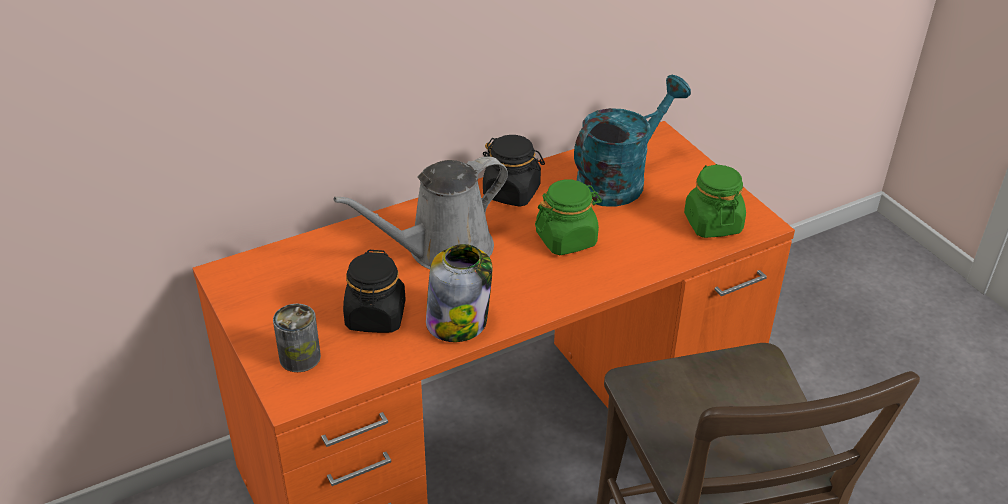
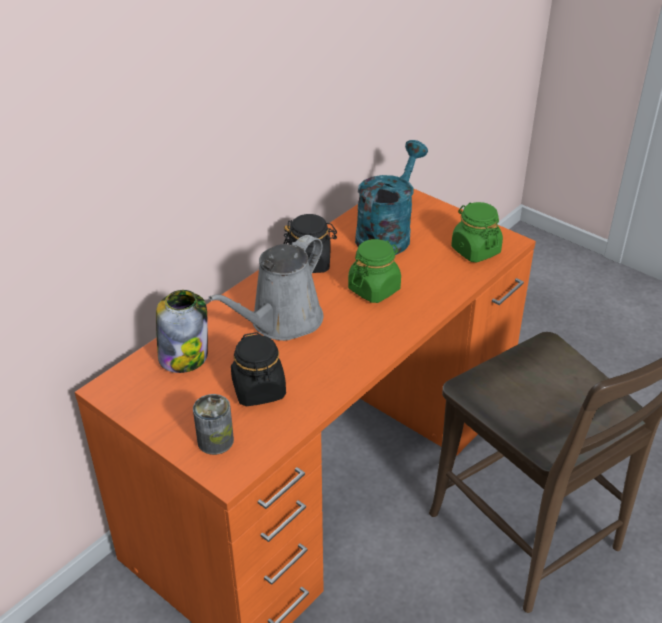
camera: 20 degrees left, 0 degrees up
jar [426,244,492,342] -> jar moved to [156,290,208,373]

